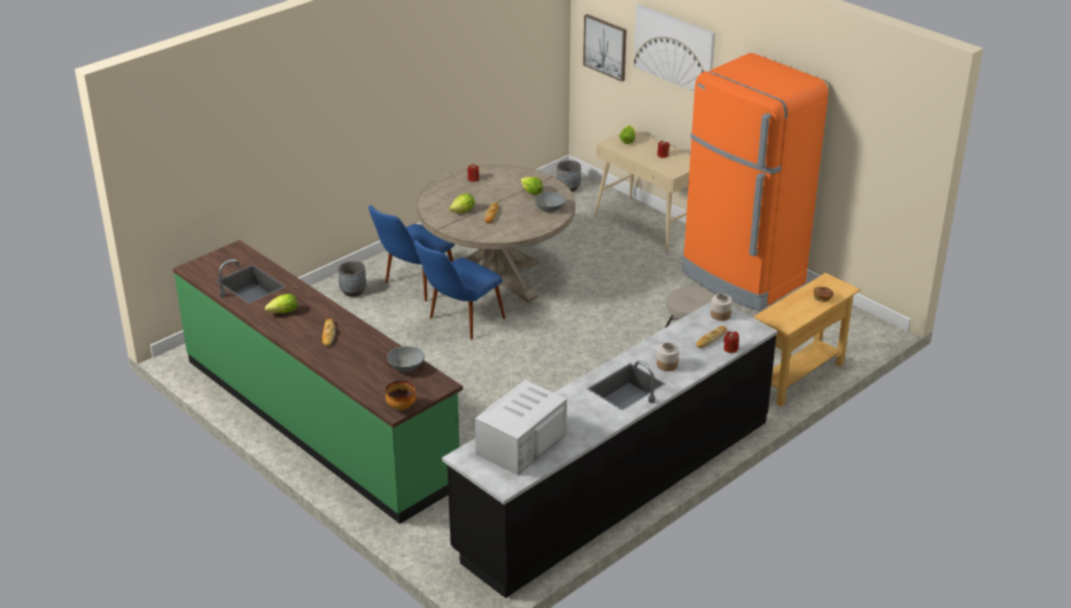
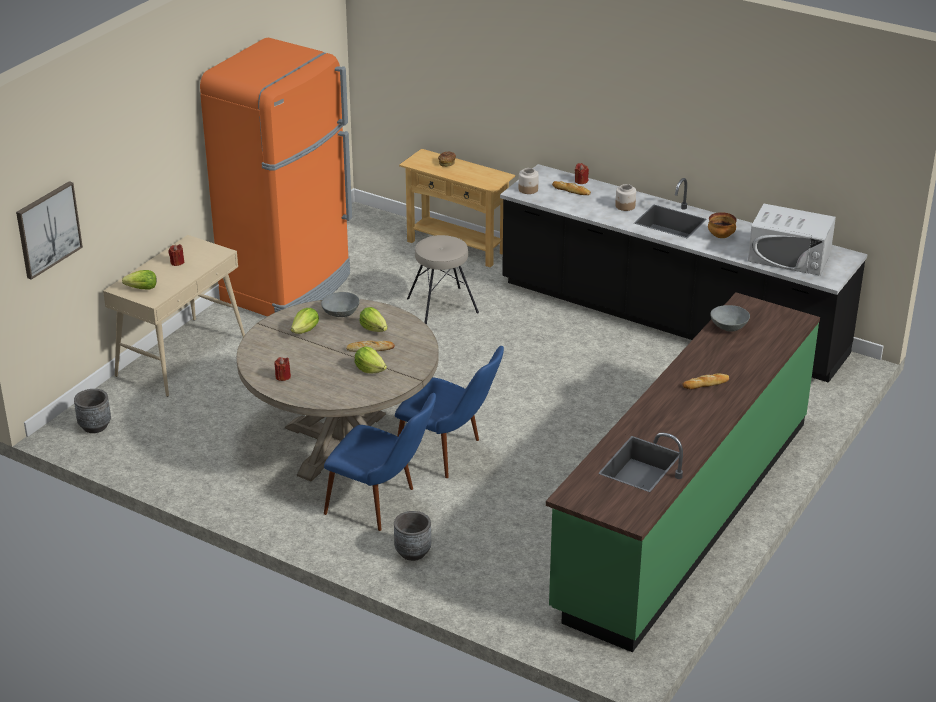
camera: 105 degrees left, 0 degrees up
lettuce [265,294,297,313] -> lettuce moved to [360,307,388,332]
bowl [385,380,416,410] -> bowl moved to [708,212,737,238]
picture [634,4,715,92] -> none

